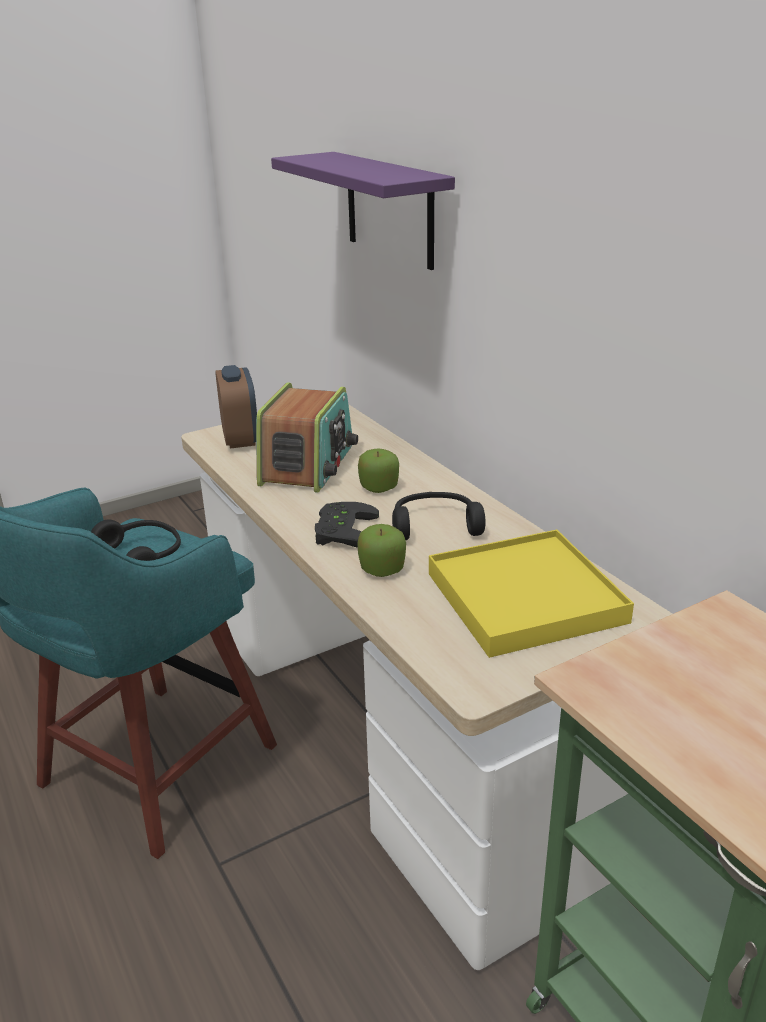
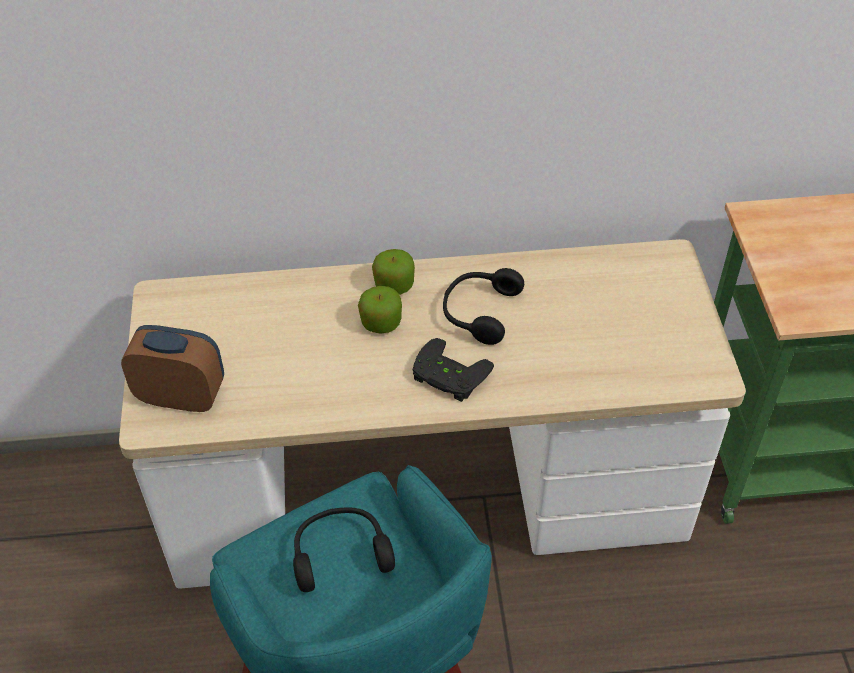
camera: 65 degrees left, 20 degrees up
radio [256,382,358,493] -> none
purple shelf [271,152,455,270] -> none
apple [357,524,406,577] -> apple moved to [372,249,415,295]
yellow tray [429,530,634,658] -> none

